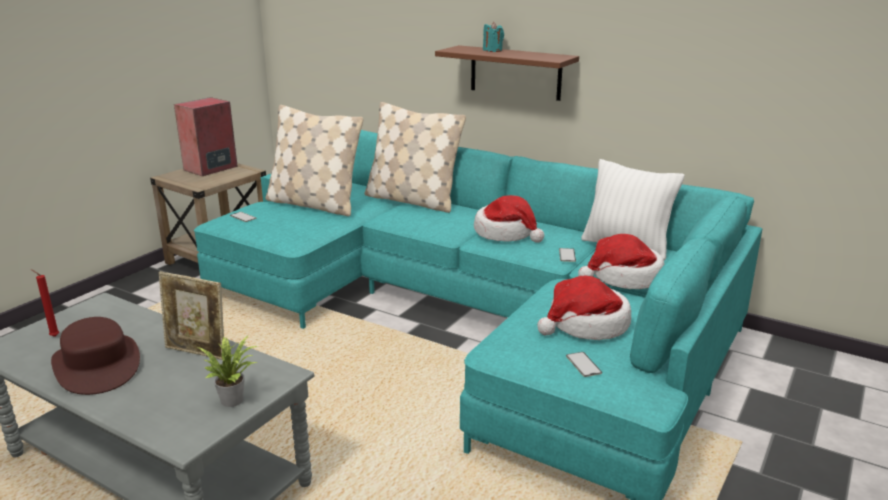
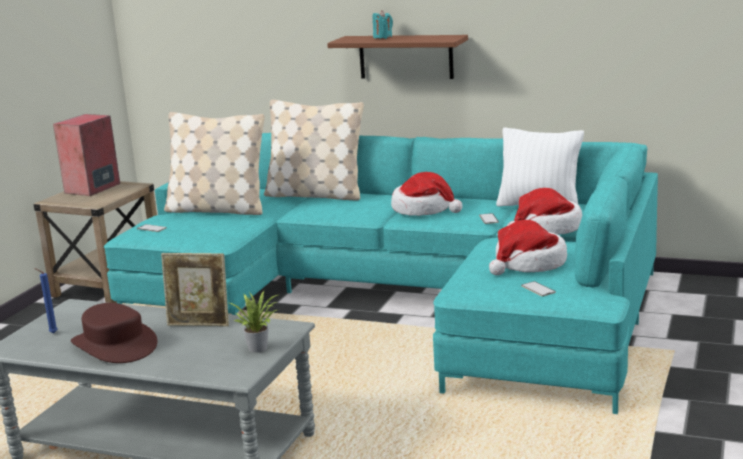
camera: 10 degrees left, 5 degrees down
red candle [31,269,59,337] -> blue candle [34,268,58,333]

